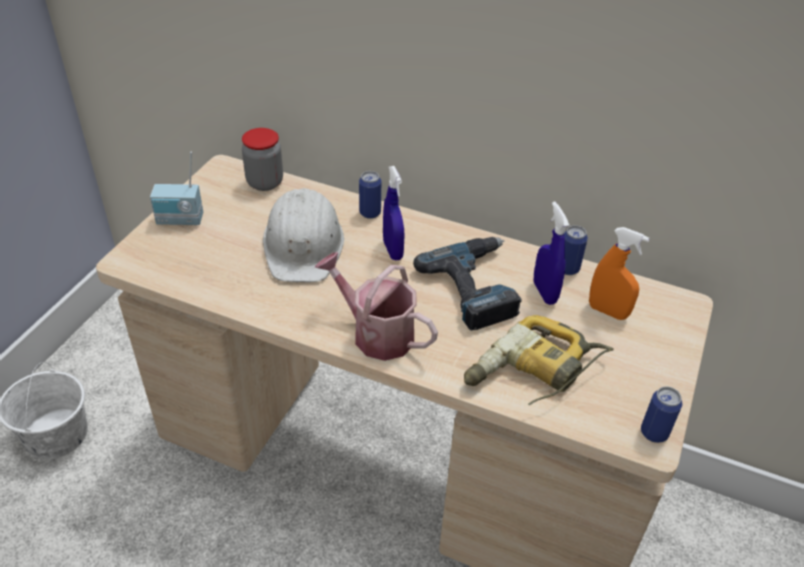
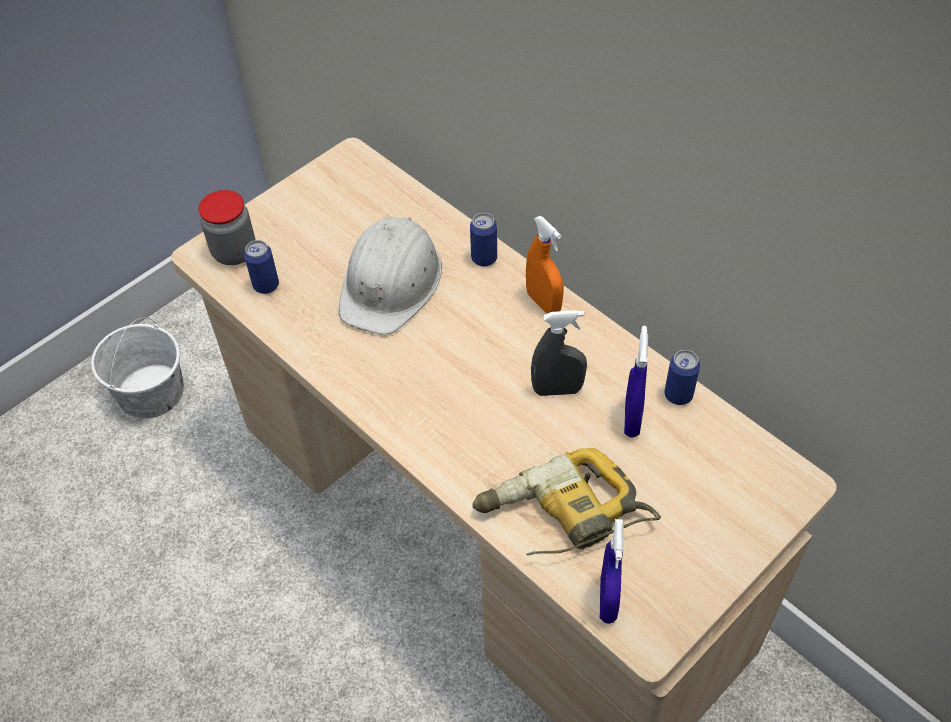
camera: 25 degrees right, 10 degrees up
radio [150,152,203,225] -> none
jar [242,128,283,191] -> jar moved to [199,190,255,265]
watering can [315,252,438,361] -> none
blue spray bottle [383,166,405,260] -> blue spray bottle moved to [600,519,624,624]
power drill [413,237,522,330] -> grey spray bottle [531,310,587,396]
orange spray bottle [589,227,649,320] -> orange spray bottle moved to [526,216,564,314]
can [641,386,682,443] -> can moved to [244,240,279,294]

